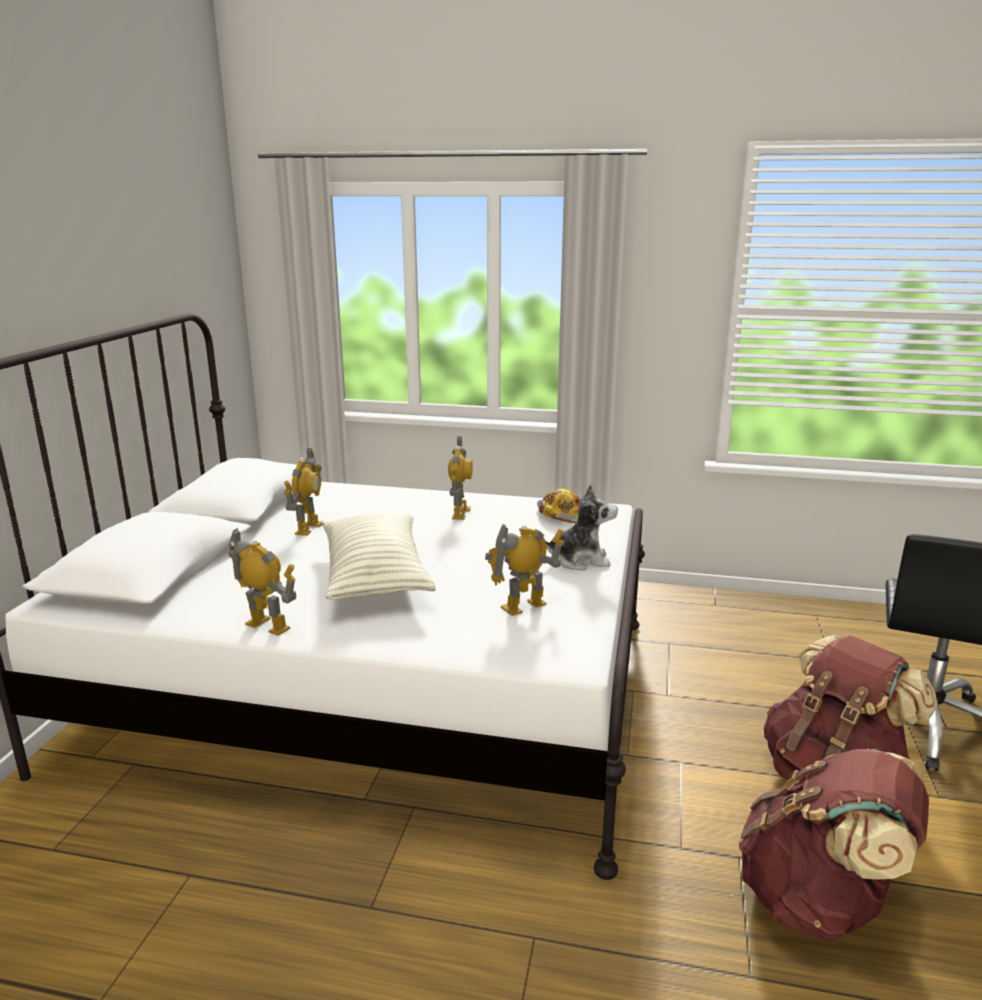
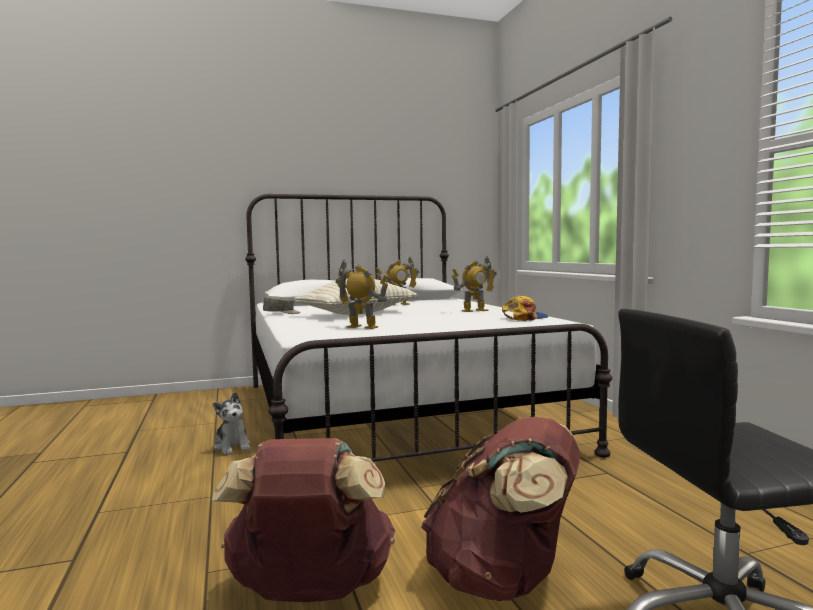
camera: 60 degrees right, 15 degrees down
toy robot [229,528,296,636] -> grey cap [263,296,301,314]
plush toy [540,484,618,571] -> plush toy moved to [213,392,251,455]

